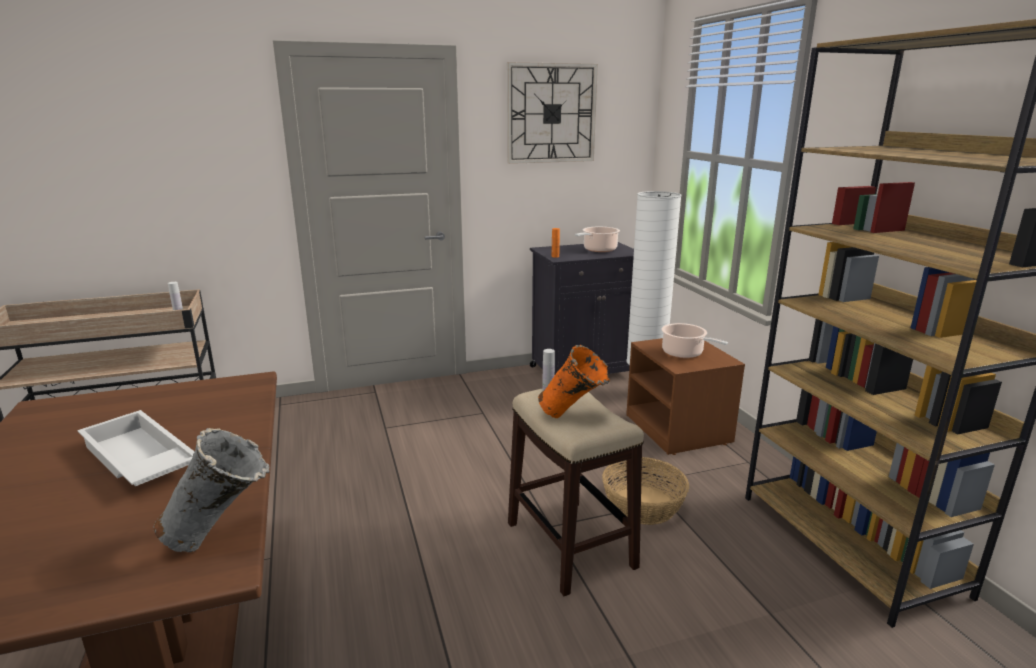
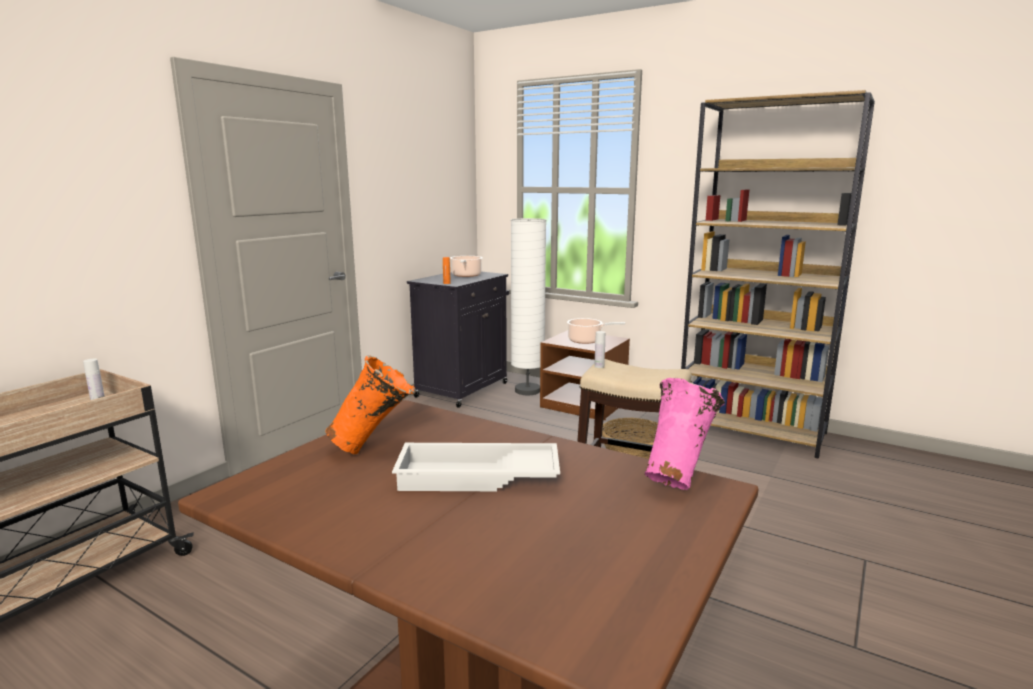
camera: 40 degrees left, 5 degrees down
grey vase [153,428,269,552] -> pink vase [645,377,725,490]
wall clock [507,62,598,164] -> none
orange vase [538,345,610,418] -> orange vase moved to [325,355,416,454]

